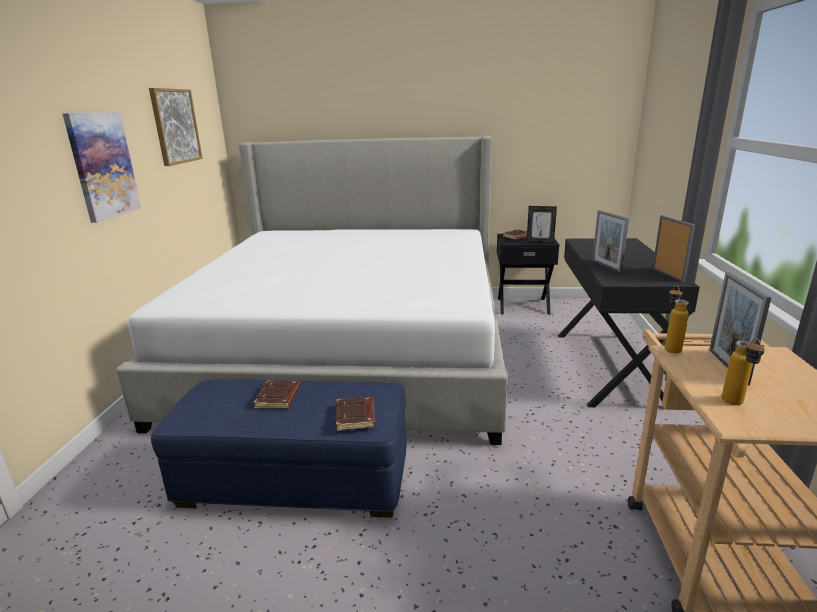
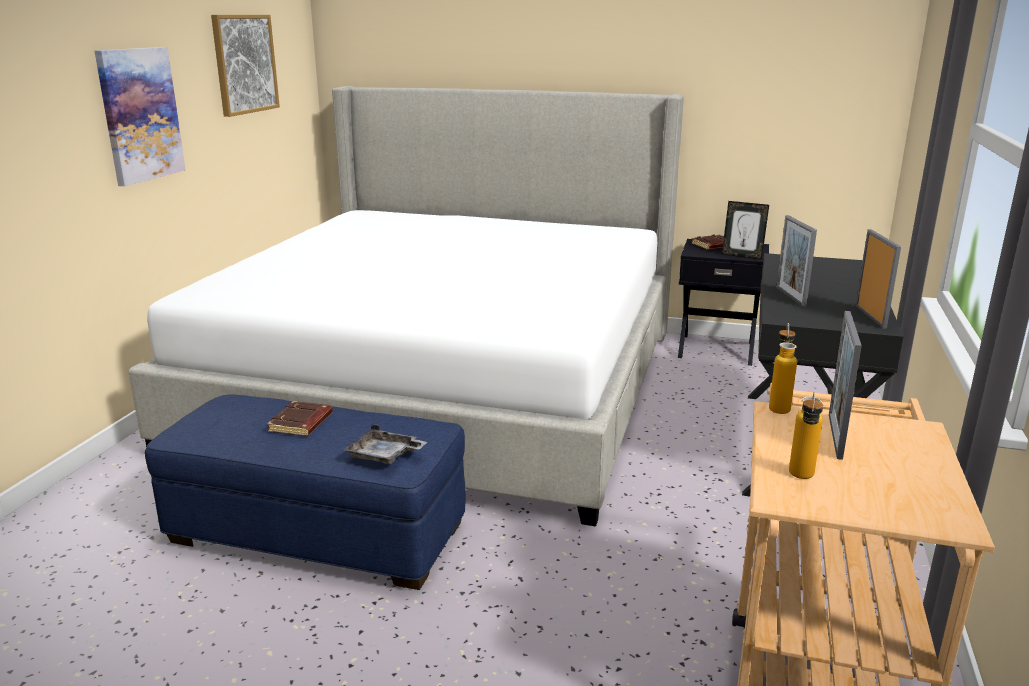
camera: 10 degrees right, 0 degrees up
brown book [335,396,376,431] -> grey tray [344,424,427,465]

